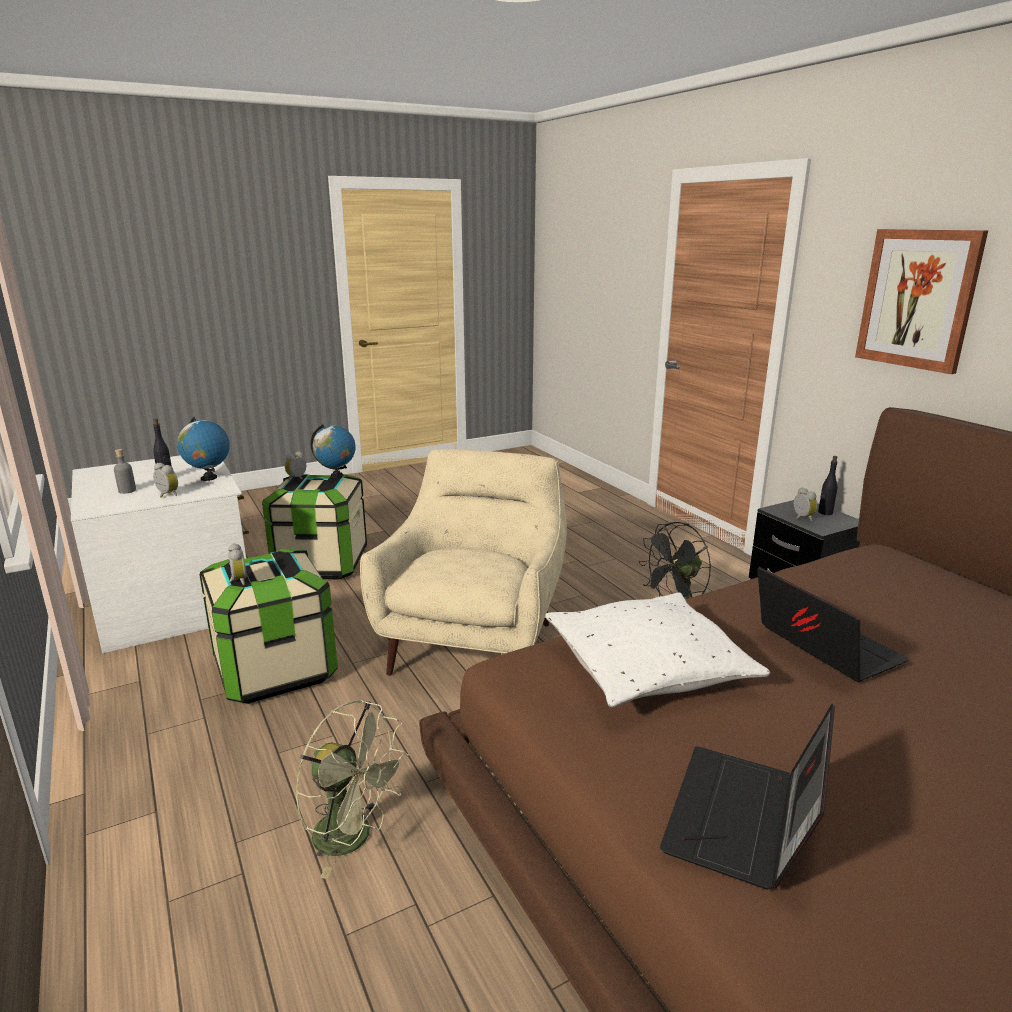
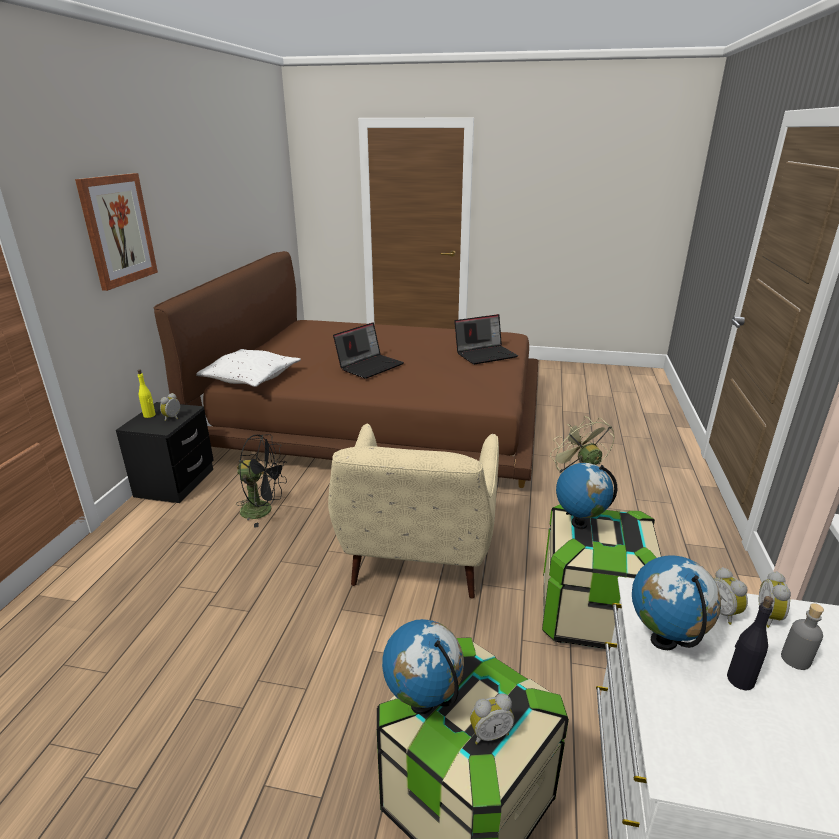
camera: 140 degrees left, 5 degrees up
alarm clock [228,543,247,585] -> alarm clock moved to [759,571,791,628]
beige armchair [360,449,567,675] -> beige armchair turned 45 degrees counterclockwise [328,424,499,599]
white pillow [545,592,770,707] -> white pillow moved to [196,349,301,387]
laptop [757,567,909,682] -> laptop turned 150 degrees counterclockwise [333,323,404,379]
black bottle [818,456,837,515] -> yellow bottle [137,369,156,418]
none -> globe [556,463,617,529]

